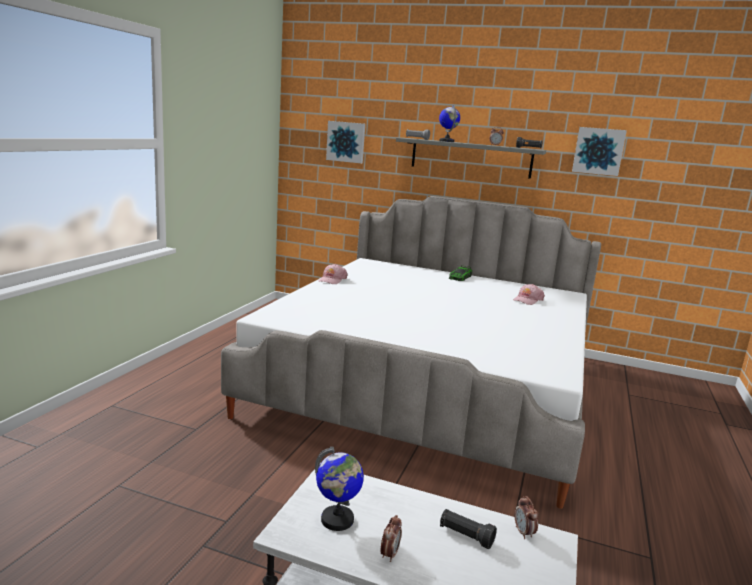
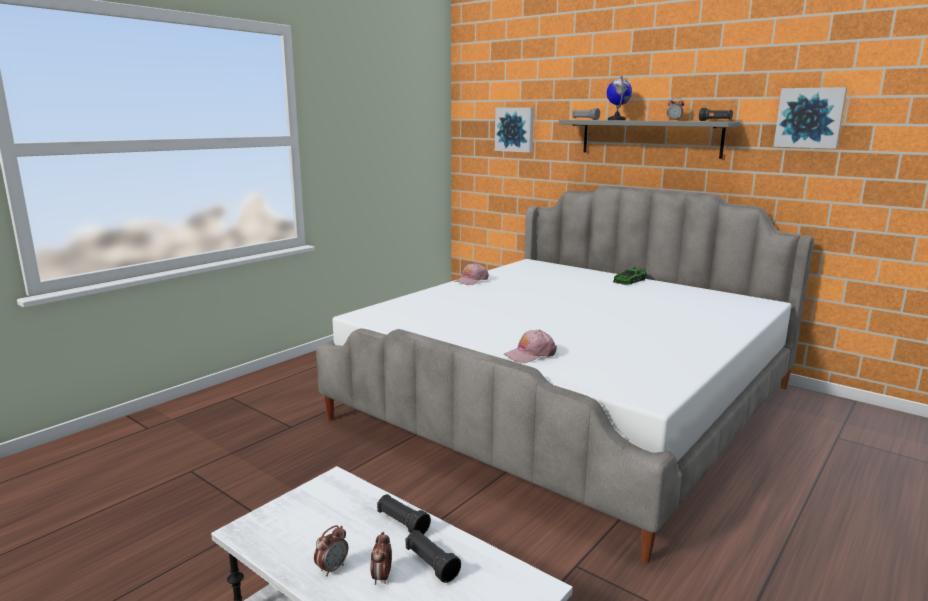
camera: 20 degrees right, 0 degrees up
globe [315,447,364,531] -> none
pink cap [513,284,545,305] -> pink cap moved to [504,330,557,363]
alarm clock [515,496,538,539] -> alarm clock moved to [370,532,392,585]
none -> black flashlight [377,494,431,535]

